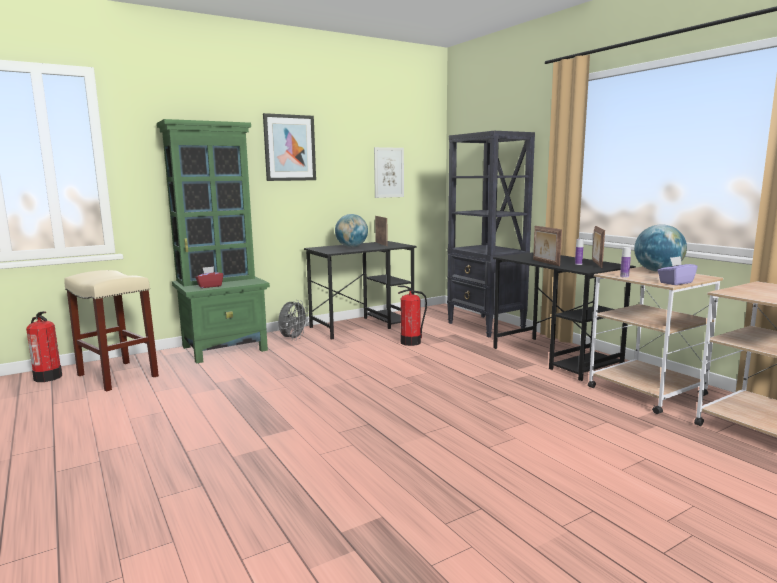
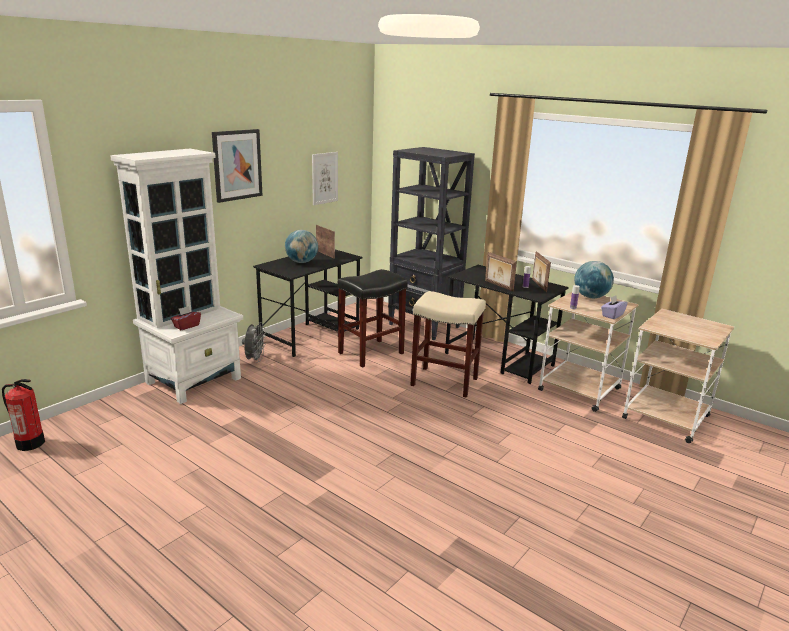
camera: 20 degrees left, 10 degrees up
beige stool [64,270,159,392] -> beige stool moved to [411,291,486,398]
green cabinet [157,119,270,364] -> white cabinet [110,149,243,404]
fire extinguisher [397,286,427,346] -> black stool [337,269,408,368]

